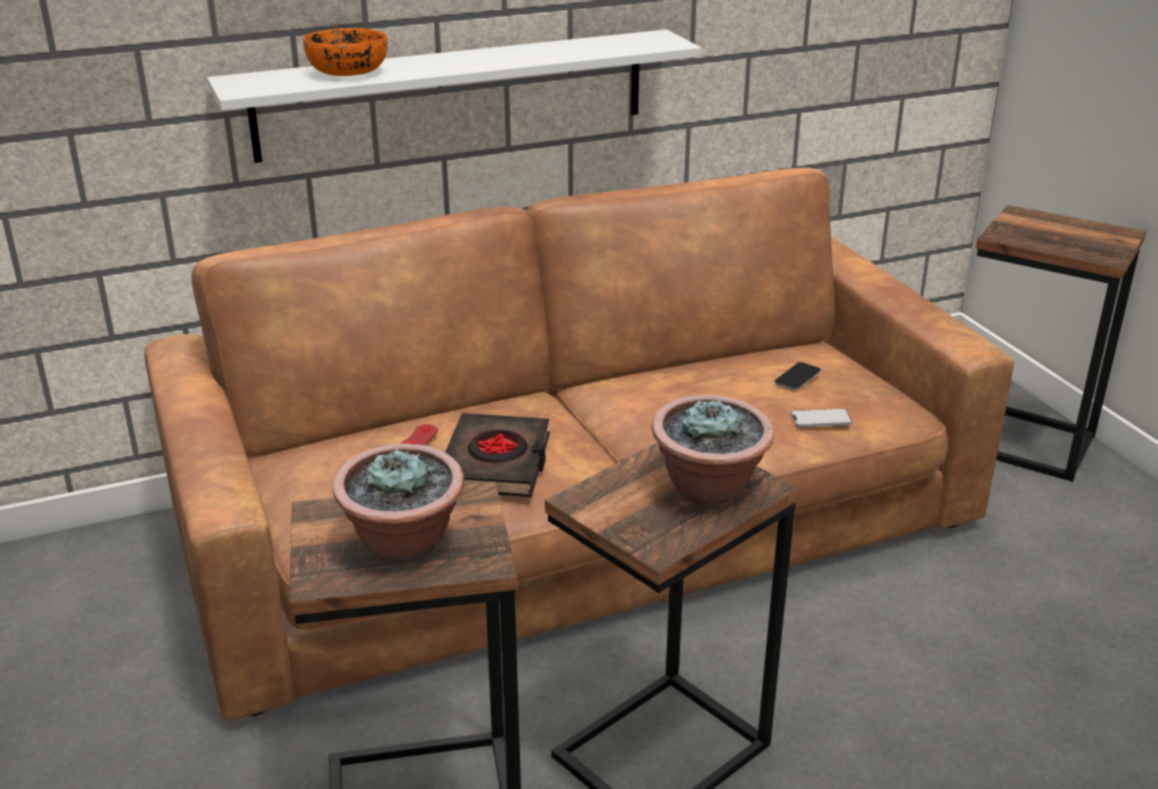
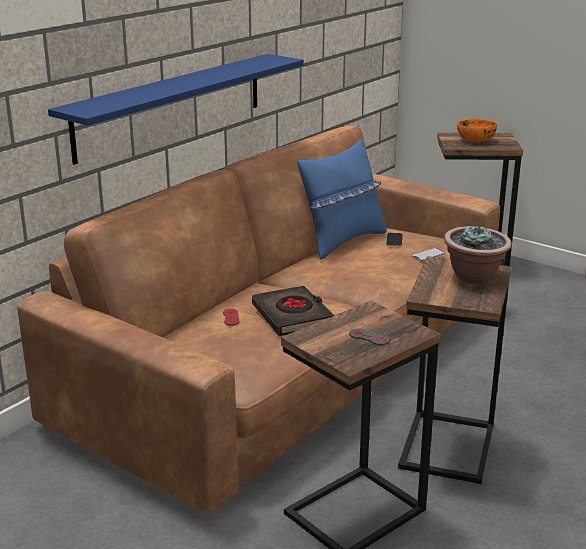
camera: 30 degrees left, 5 degrees down
white shelf [207,29,701,163] -> blue shelf [48,54,304,165]
orange bowl [303,28,388,76] -> orange bowl moved to [457,119,497,142]
potted plant [333,443,464,564] -> grey game controller [349,328,390,345]
none -> blue pillow [297,140,387,260]

